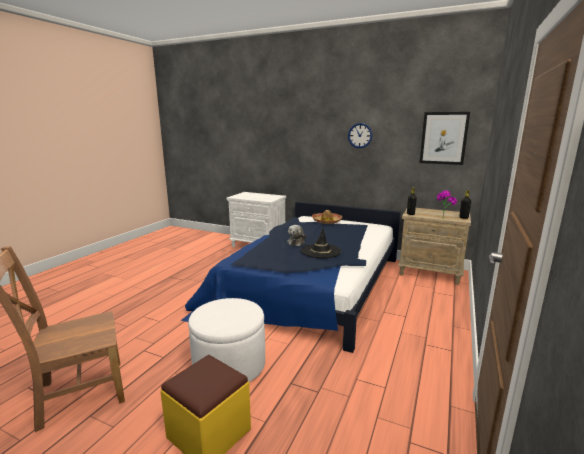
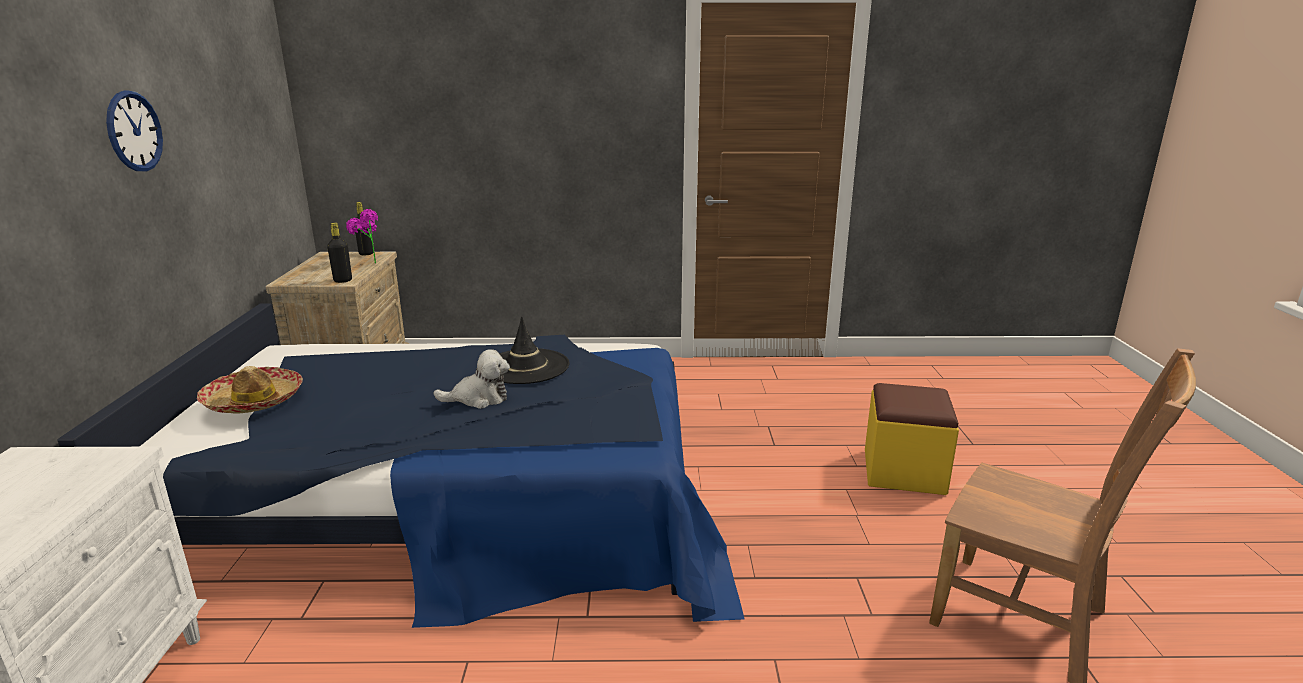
camera: 115 degrees left, 5 degrees up
white ottoman [188,298,265,382] -> none
picture [420,112,470,165] -> none

